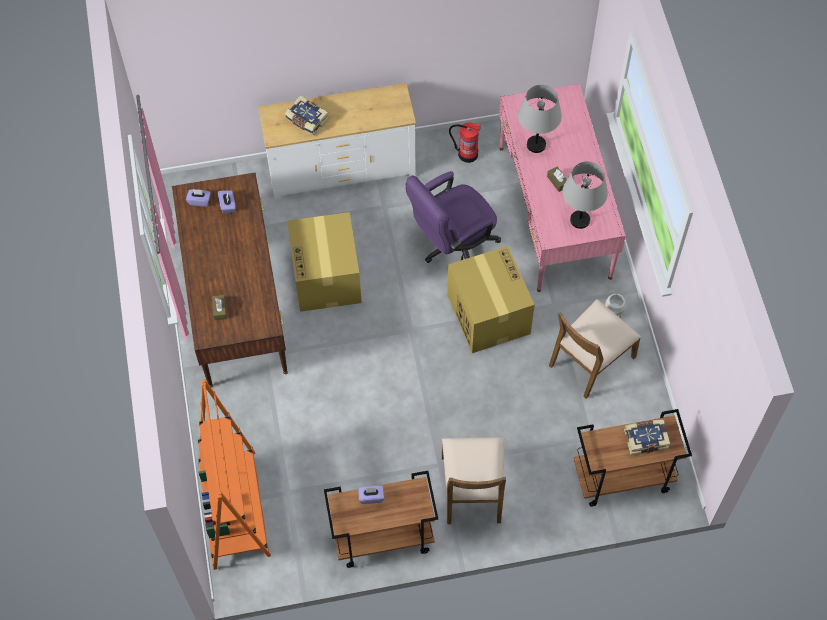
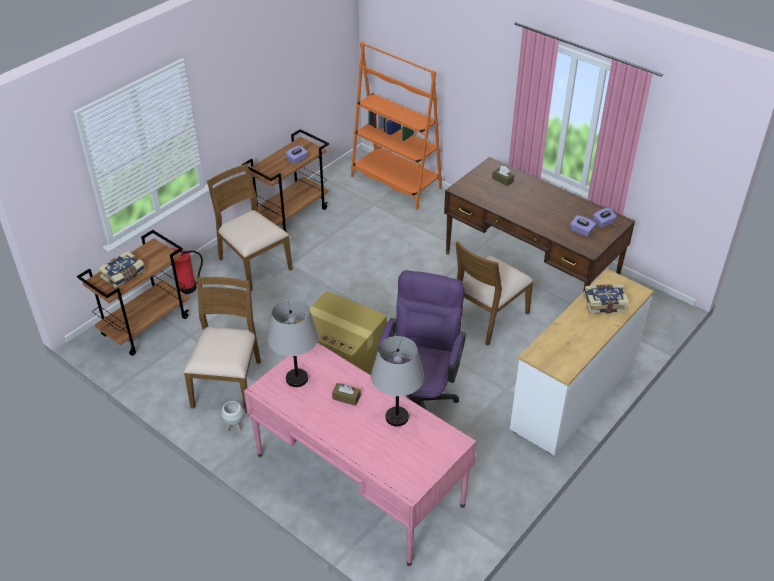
camera: 140 degrees right, 20 degrees down
cardboard box [287,212,362,312] -> brown chair [456,241,533,346]
fire extinguisher [449,122,481,163] -> fire extinguisher moved to [171,248,203,294]

